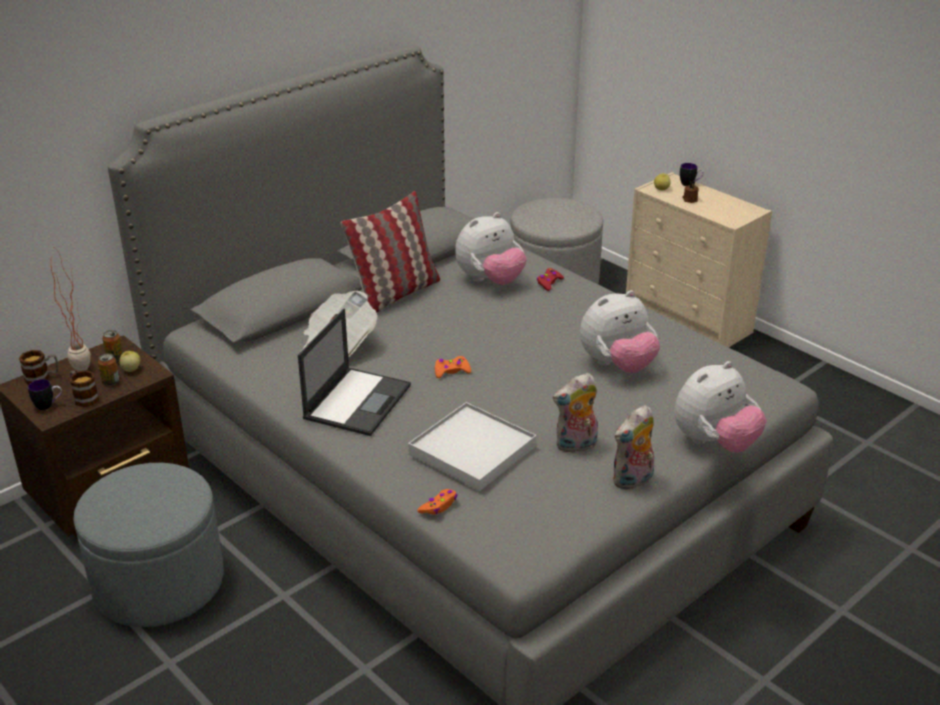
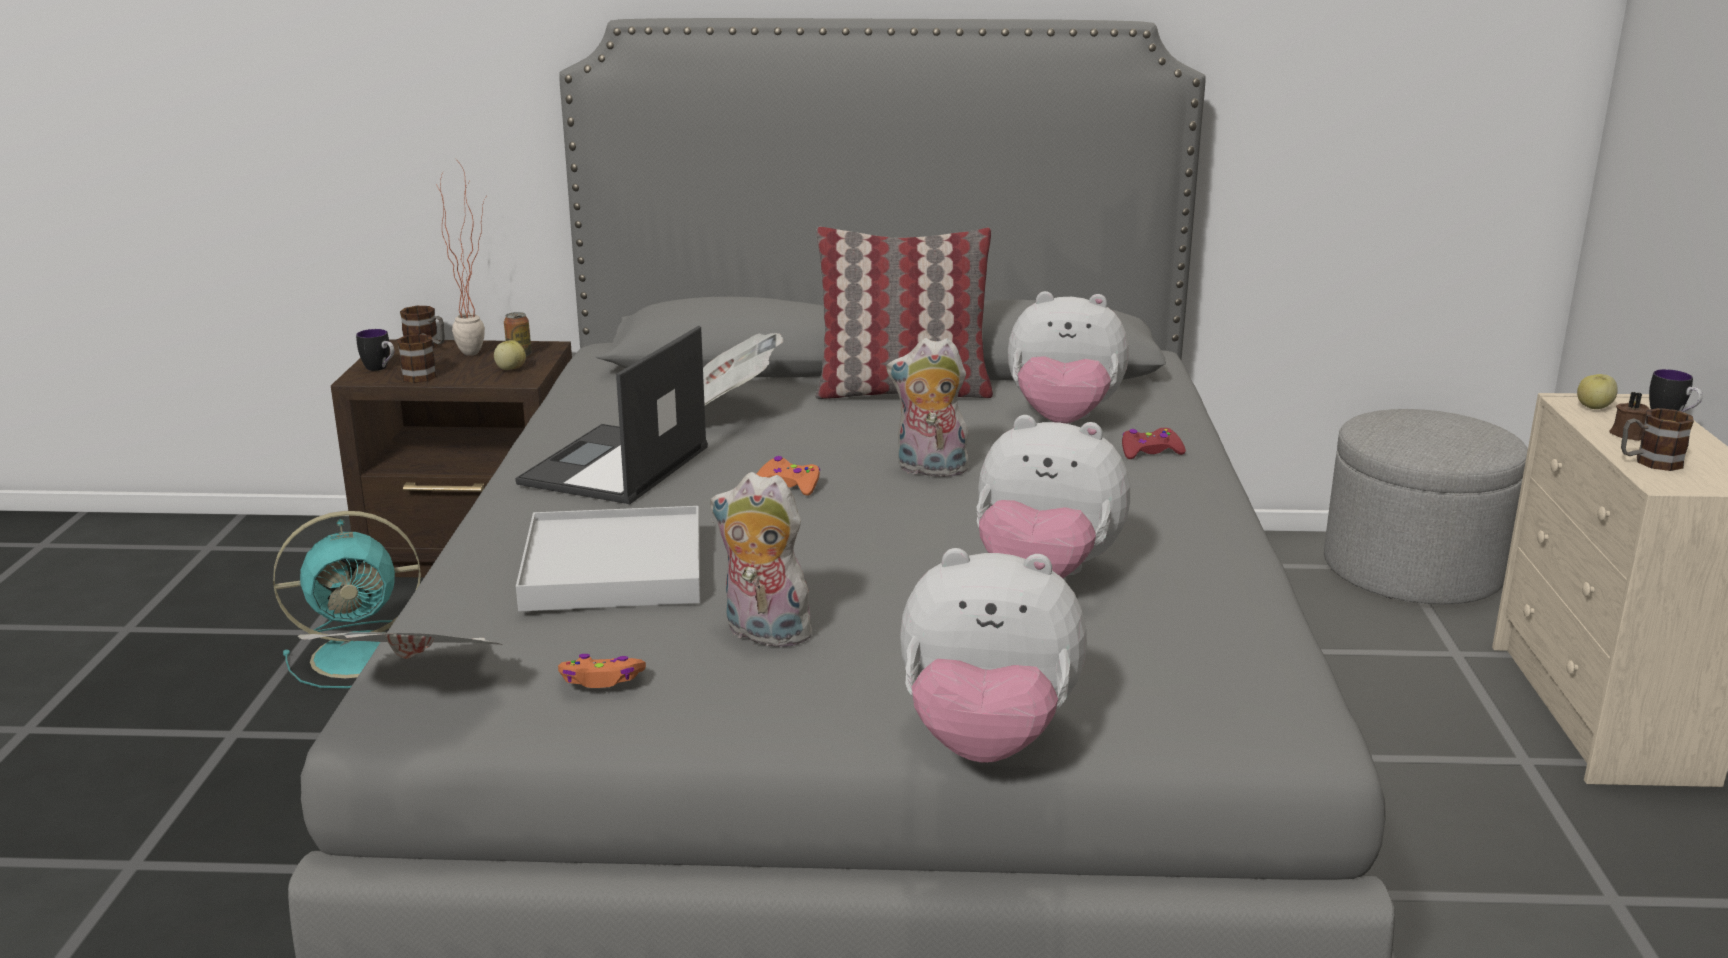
camera: 45 degrees right, 10 degrees down
grey ottoman [73,463,224,627] -> turquoise fan [273,511,421,688]
can [98,353,120,386] -> none
laptop [298,308,411,436] -> laptop turned 135 degrees clockwise [515,326,708,504]
orange game controller [417,489,457,515] -> orange game controller moved to [558,654,646,688]
plush toy [612,405,654,490] -> plush toy moved to [886,338,974,480]
none -> newspaper [297,632,502,659]
none -> mug [1621,408,1694,471]

